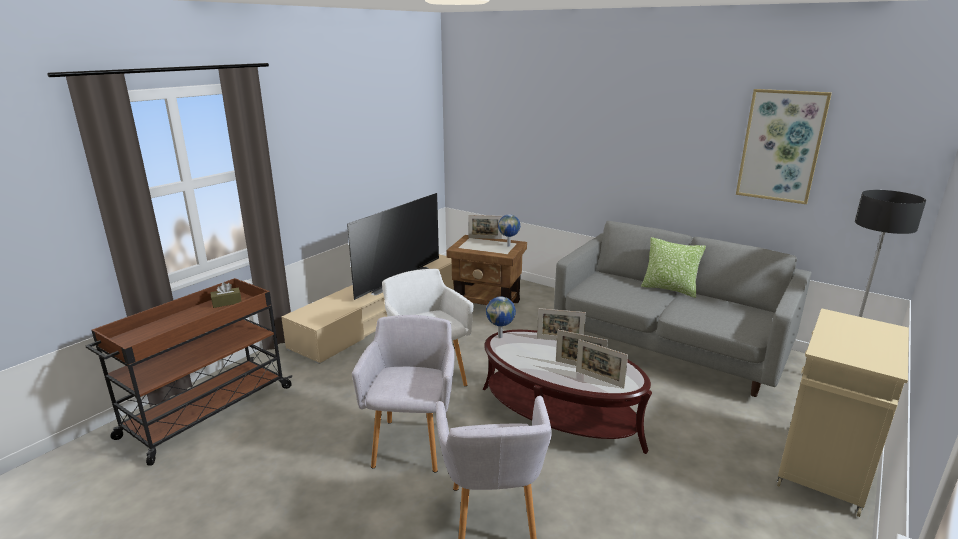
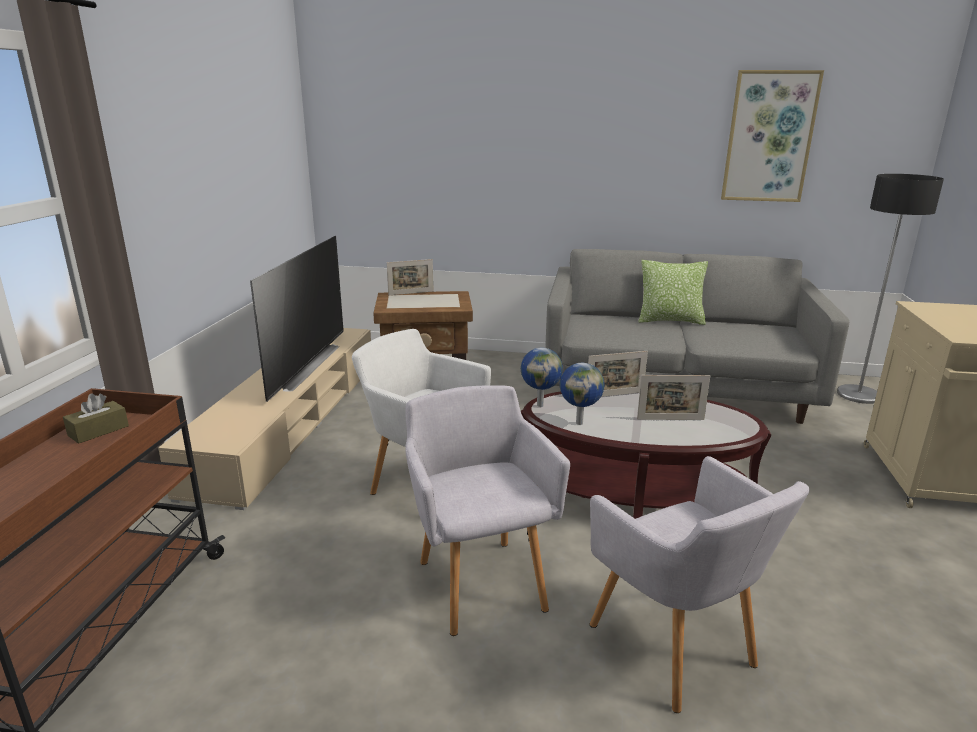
camera: 25 degrees left, 0 degrees up
globe [498,214,520,247] -> globe moved to [560,363,605,425]
picture frame [576,339,628,388] -> none

